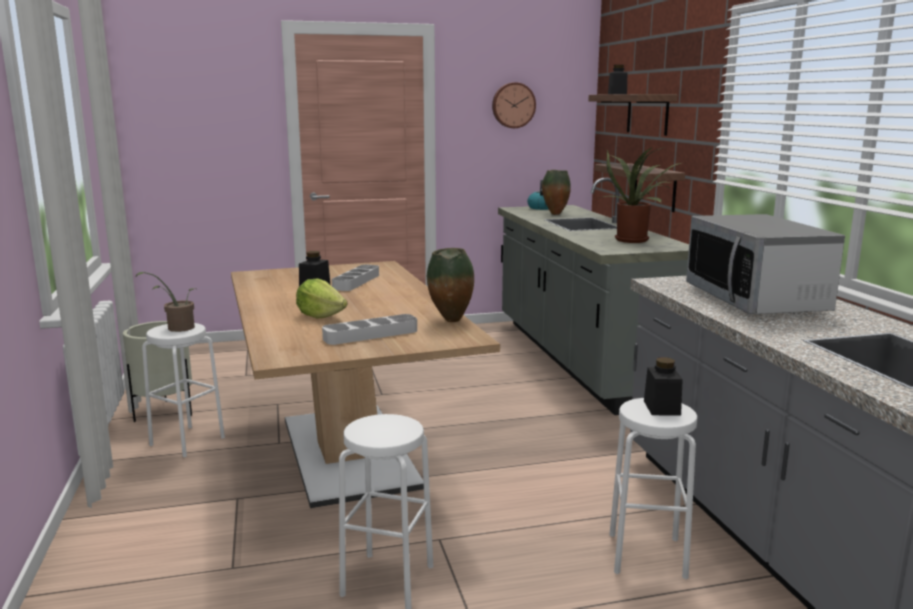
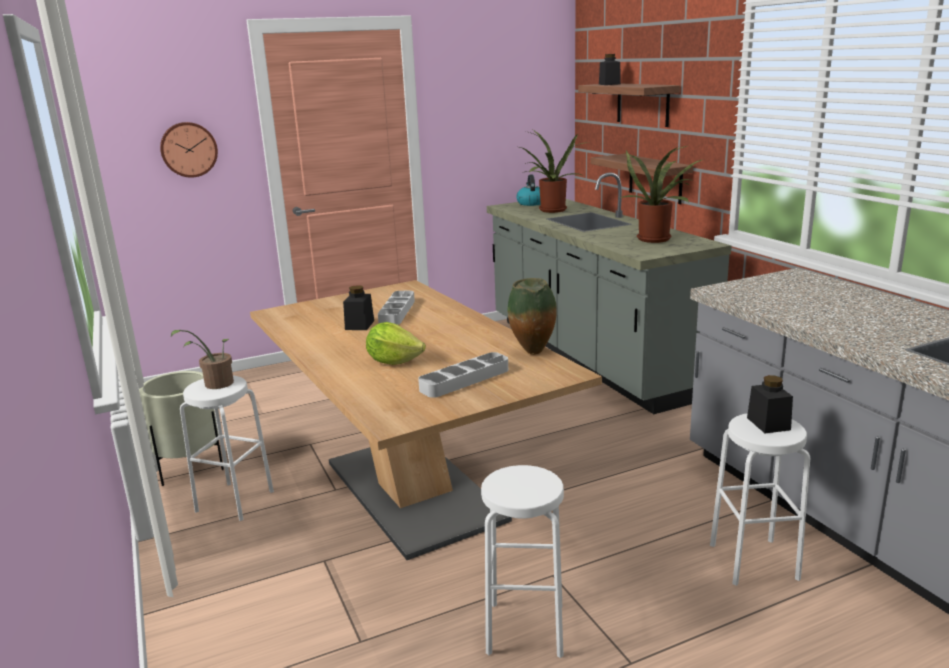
camera: 10 degrees left, 5 degrees up
wall clock [492,82,536,128] -> wall clock moved to [160,122,218,178]
vase [542,170,571,215] -> potted plant [520,130,589,213]
microwave [686,214,845,314] -> none

